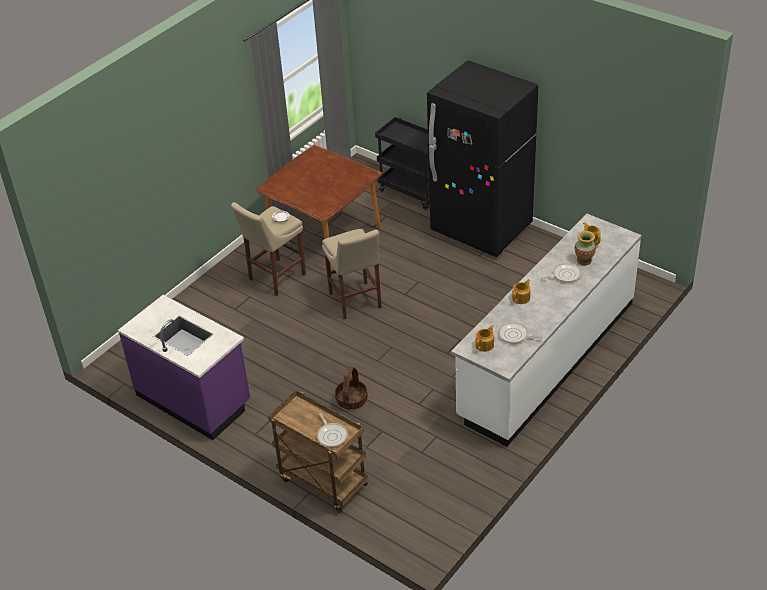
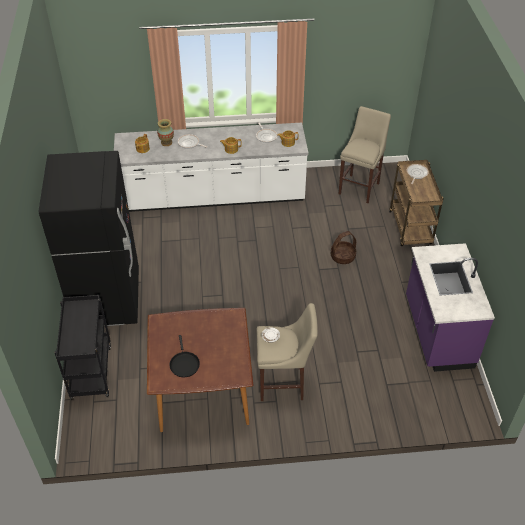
camera: 135 degrees left, 5 degrees up
beige stool [322,229,382,319] -> beige stool moved to [339,106,391,203]
none -> black frying pan [169,335,200,377]

